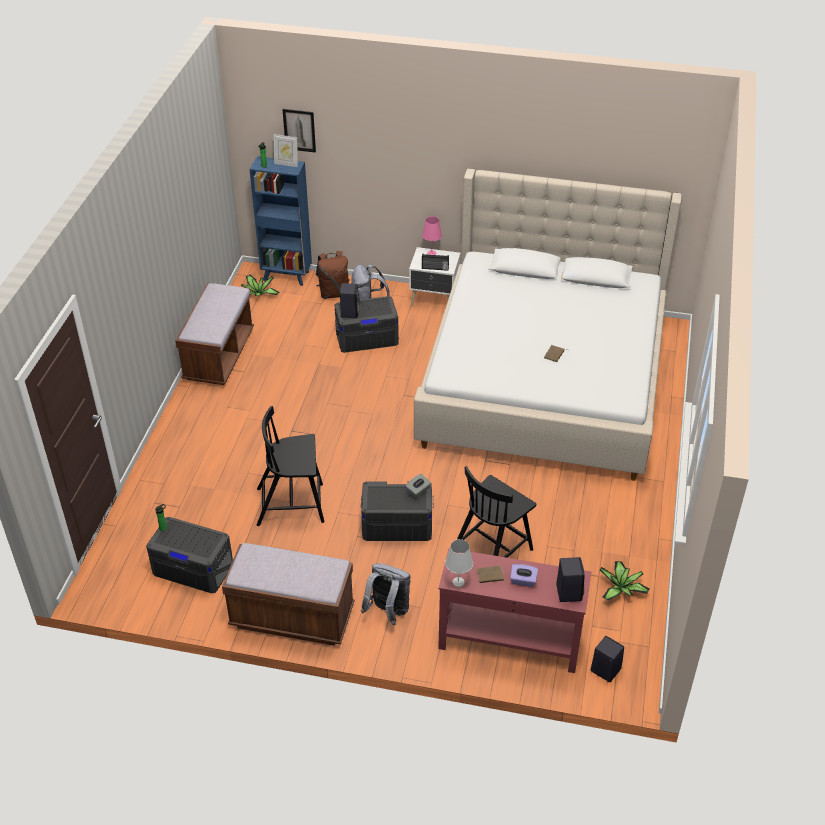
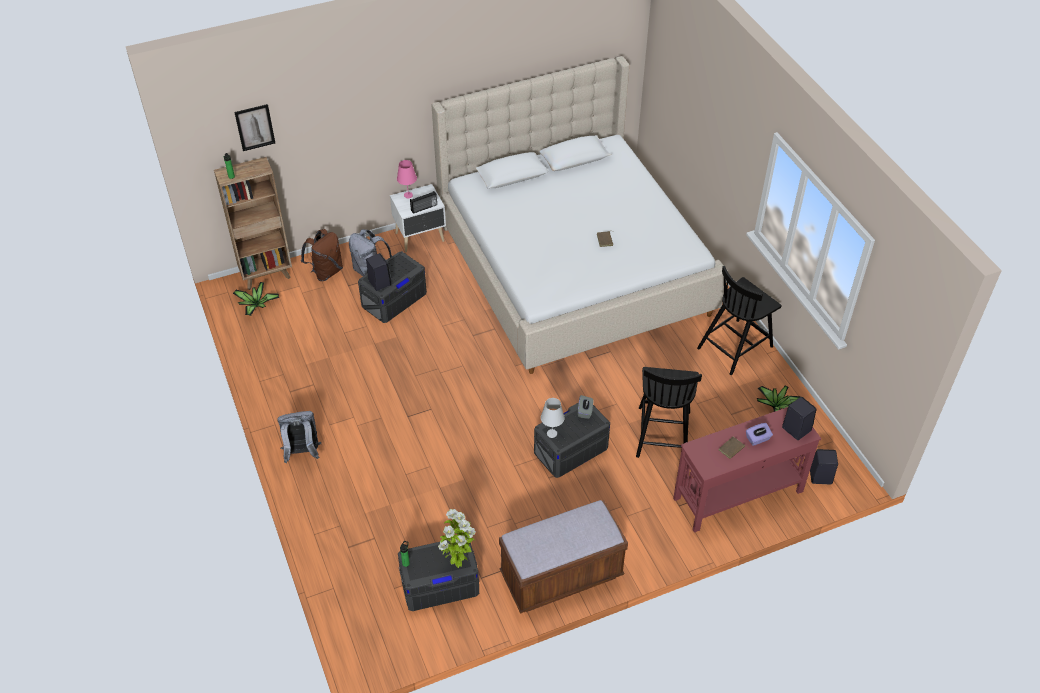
camera: 35 degrees left, 5 degrees up
brown bench [175,283,254,385] -> none
blue bookcase [249,156,312,286] -> brown bookcase [214,157,292,290]
black chair [257,406,324,526] -> black chair moved to [697,266,782,375]
picture frame [273,134,298,167] -> none
grey backpack [361,563,410,625] -> grey backpack moved to [277,411,321,463]
white table lamp [445,539,473,587] -> white table lamp moved to [541,398,564,438]
none -> potted plant [438,509,476,568]

